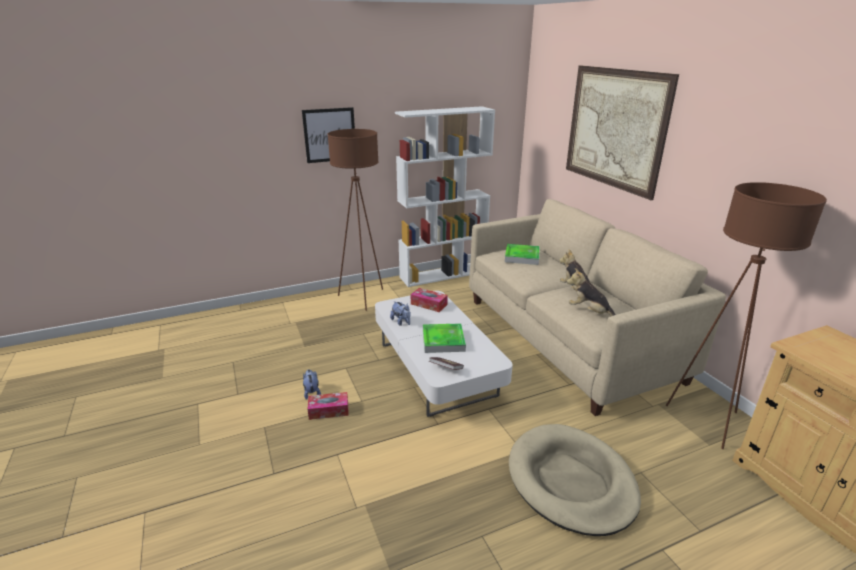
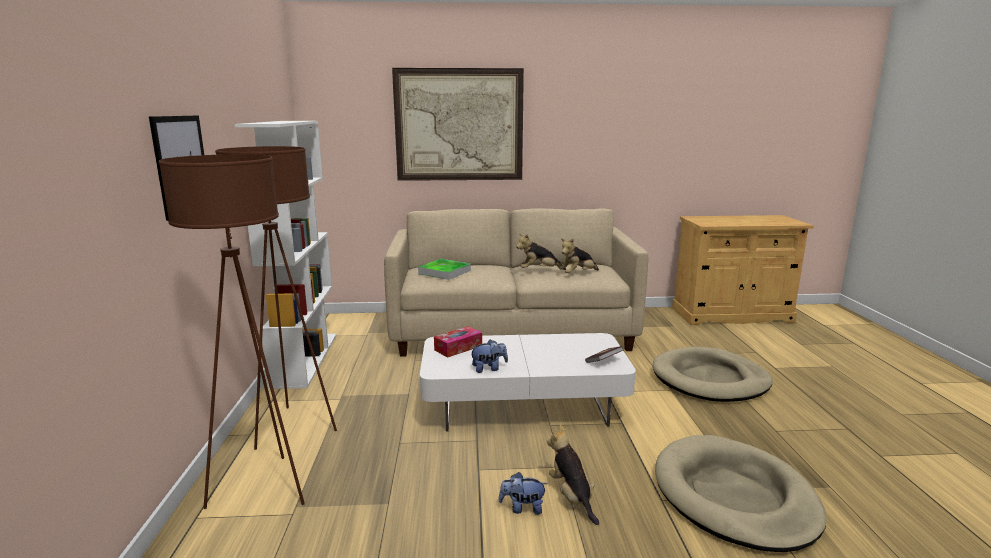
camera: 70 degrees left, 10 degrees down
tissue box [308,392,349,420] -> plush toy [547,424,599,525]
tray [423,323,466,353] -> none
brown floor lamp [666,182,827,449] -> brown floor lamp moved to [158,154,305,509]
none -> beige dog bed [655,435,827,552]

